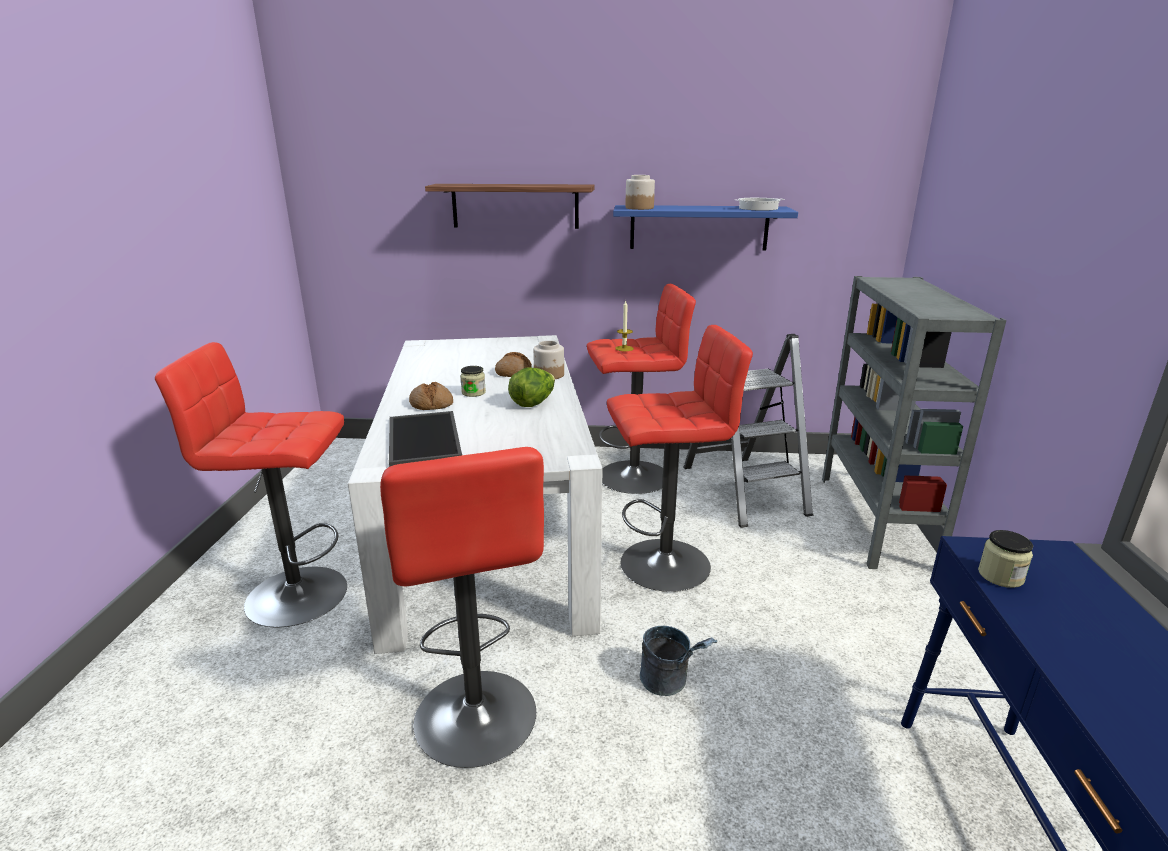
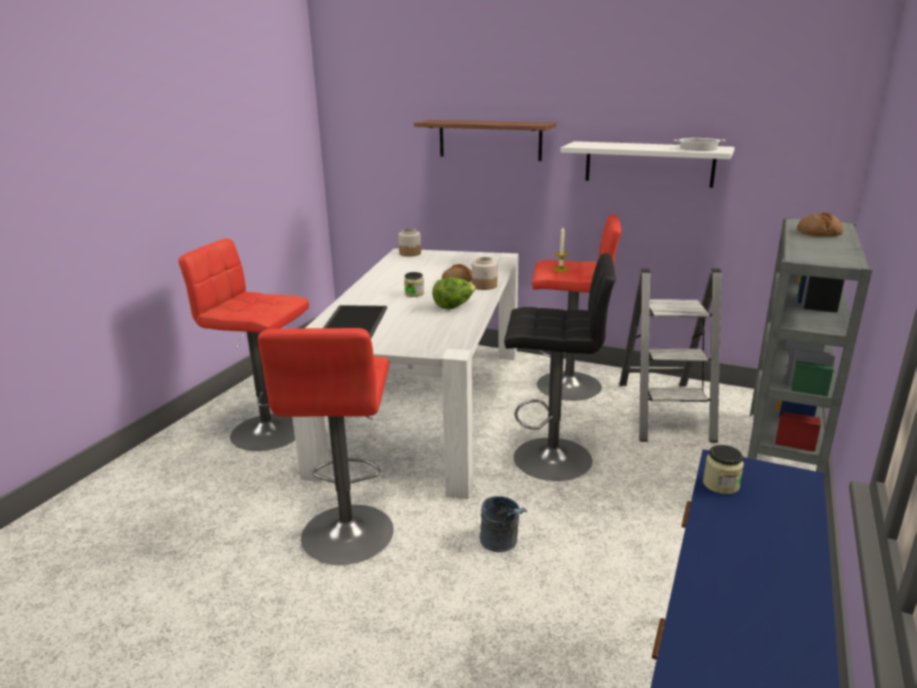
camera: 20 degrees right, 0 degrees up
bread [409,382,453,410] -> bread moved to [797,212,843,236]
red stool [607,325,753,592] -> black stool [504,253,616,481]
blue shelf [613,205,798,251] -> white shelf [561,141,735,188]
jar [625,175,655,210] -> jar moved to [398,228,421,257]

